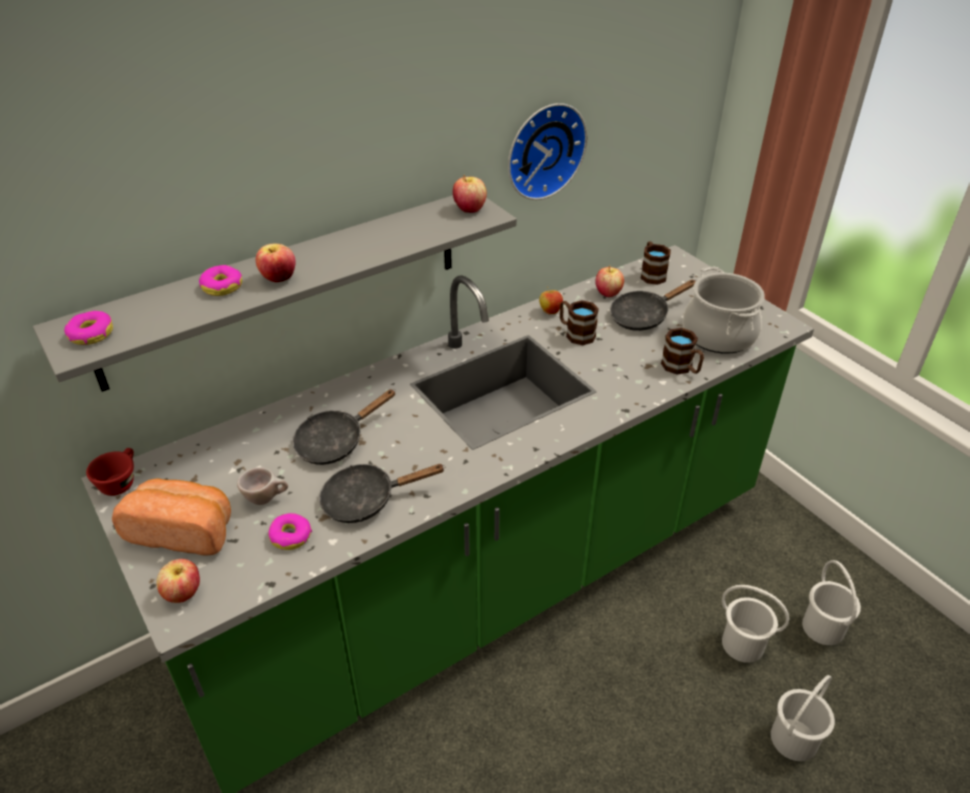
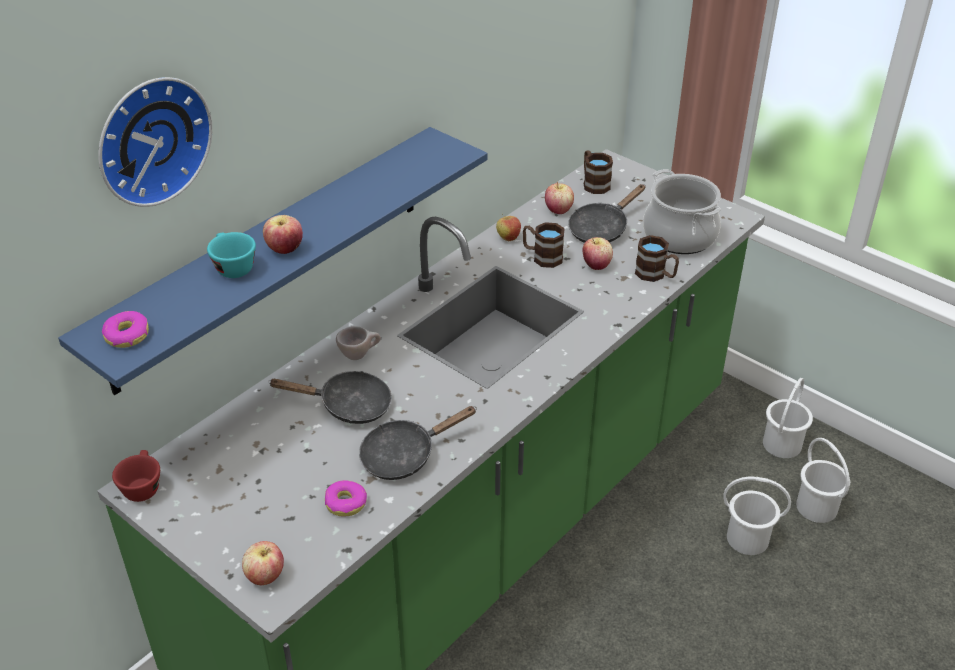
camera: 15 degrees left, 0 degrees up
grey shelf [33,195,517,392] -> blue shelf [58,127,488,395]
bread [112,479,231,556] -> none
donut [199,265,242,296] -> turquoise cup [207,232,256,278]
beige cup [237,467,288,505] -> beige cup moved to [336,326,381,360]
black frying pan [293,389,396,465] -> black frying pan turned 120 degrees counterclockwise [268,371,392,424]
apple [453,175,487,213] -> apple moved to [583,237,613,270]
wall clock [508,103,587,200] -> wall clock moved to [98,77,212,207]
white bucket [771,675,835,761] -> white bucket moved to [763,378,813,458]

